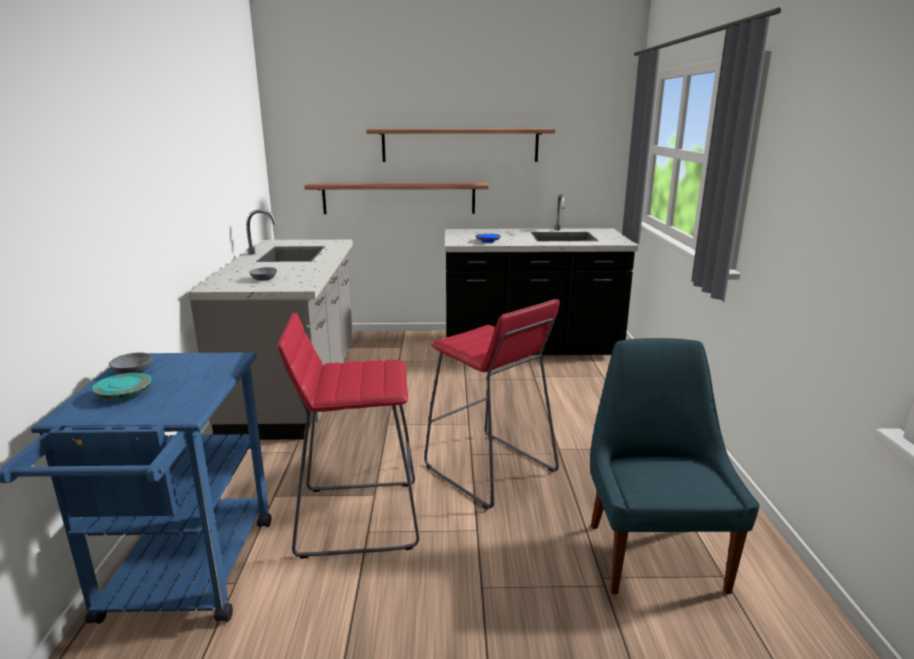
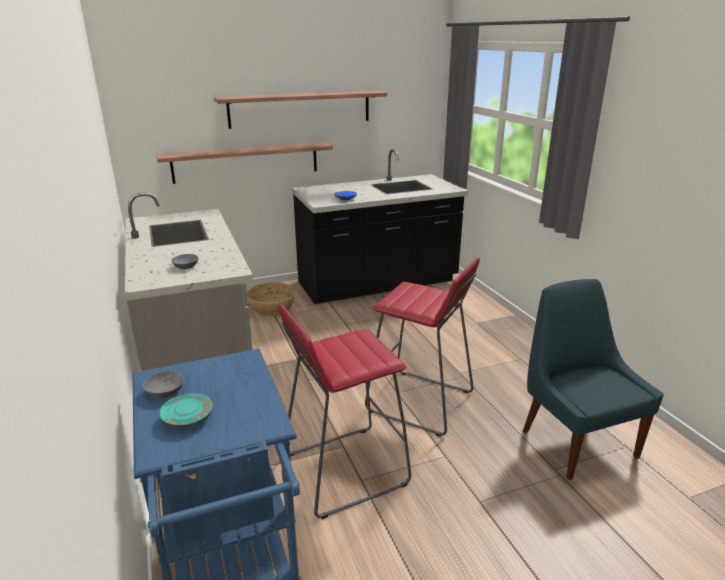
camera: 20 degrees left, 5 degrees up
none -> basket [247,282,296,317]

